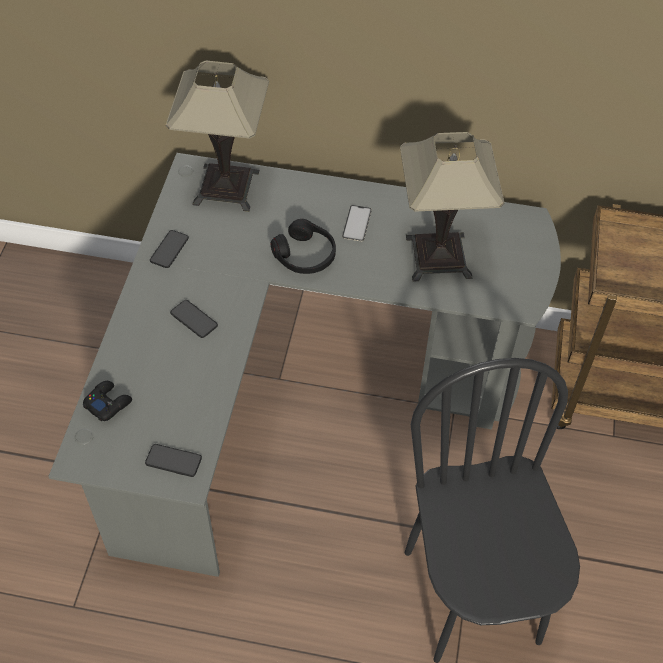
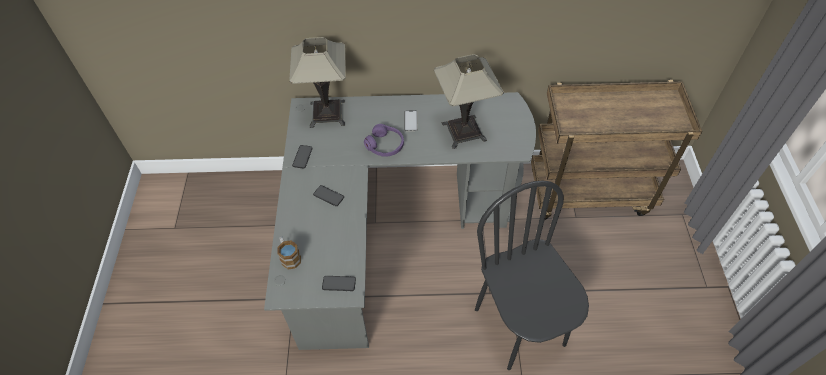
camera: 10 degrees left, 0 degrees up
black game controller [83,381,132,422] -> mug [278,236,301,269]
black headphones [270,219,336,274] -> purple headphones [364,124,404,157]

